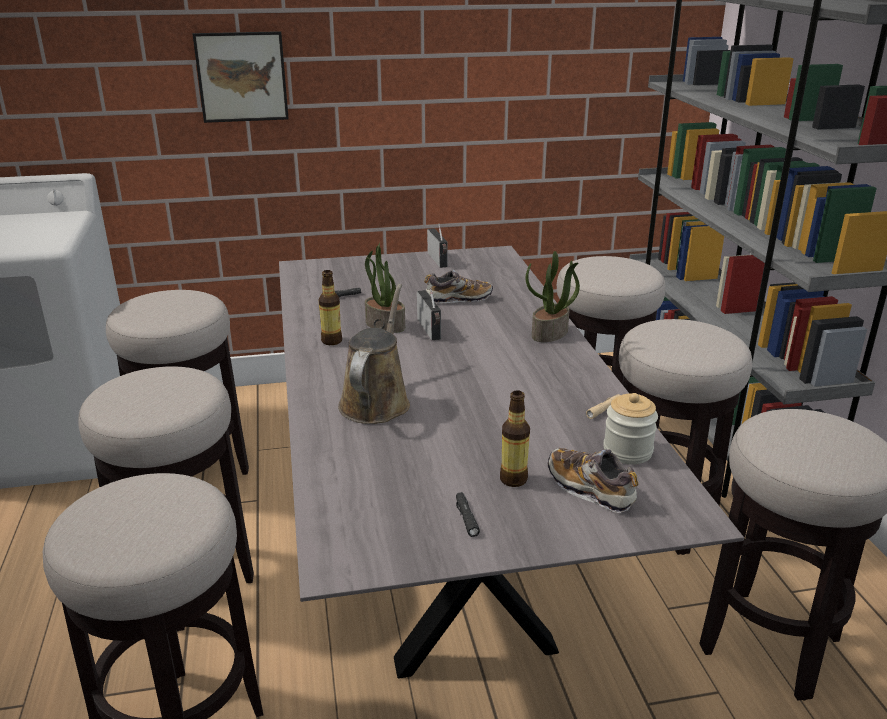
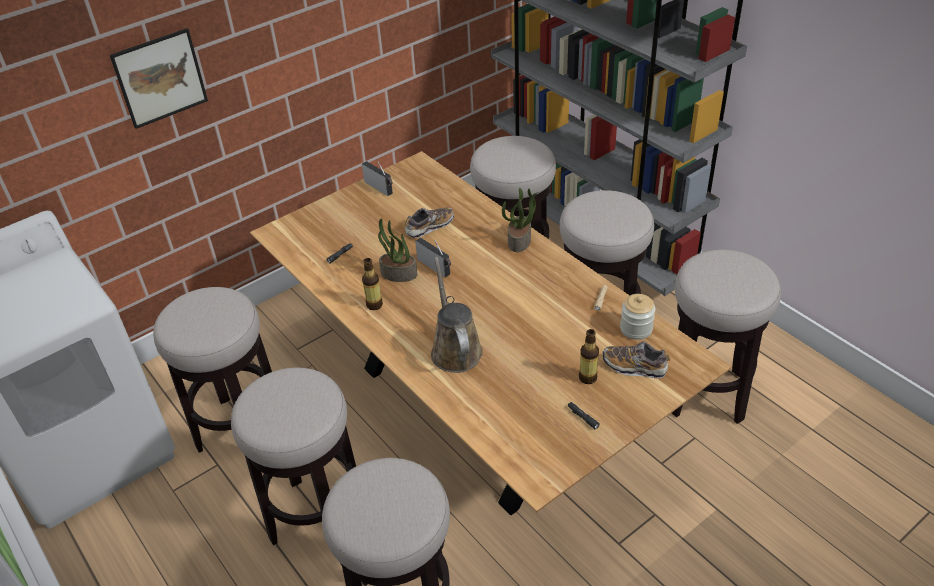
camera: 25 degrees left, 15 degrees up
grey dining table [279,246,744,679] -> brown dining table [250,151,732,515]

